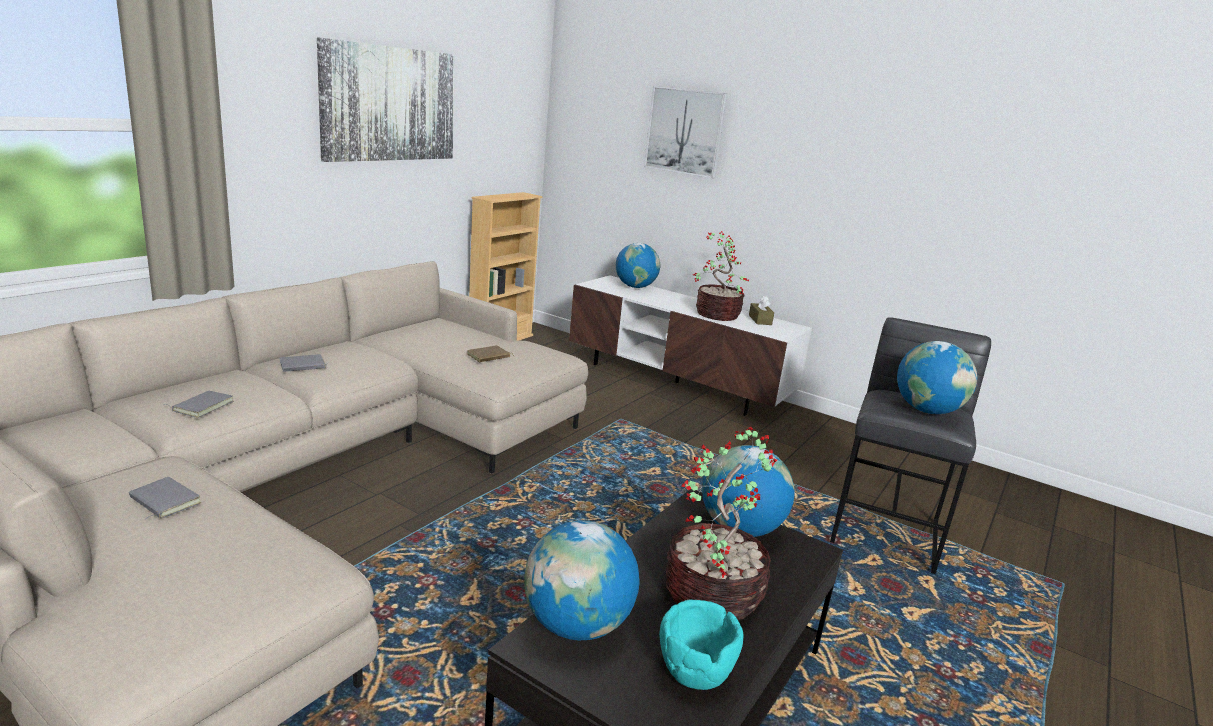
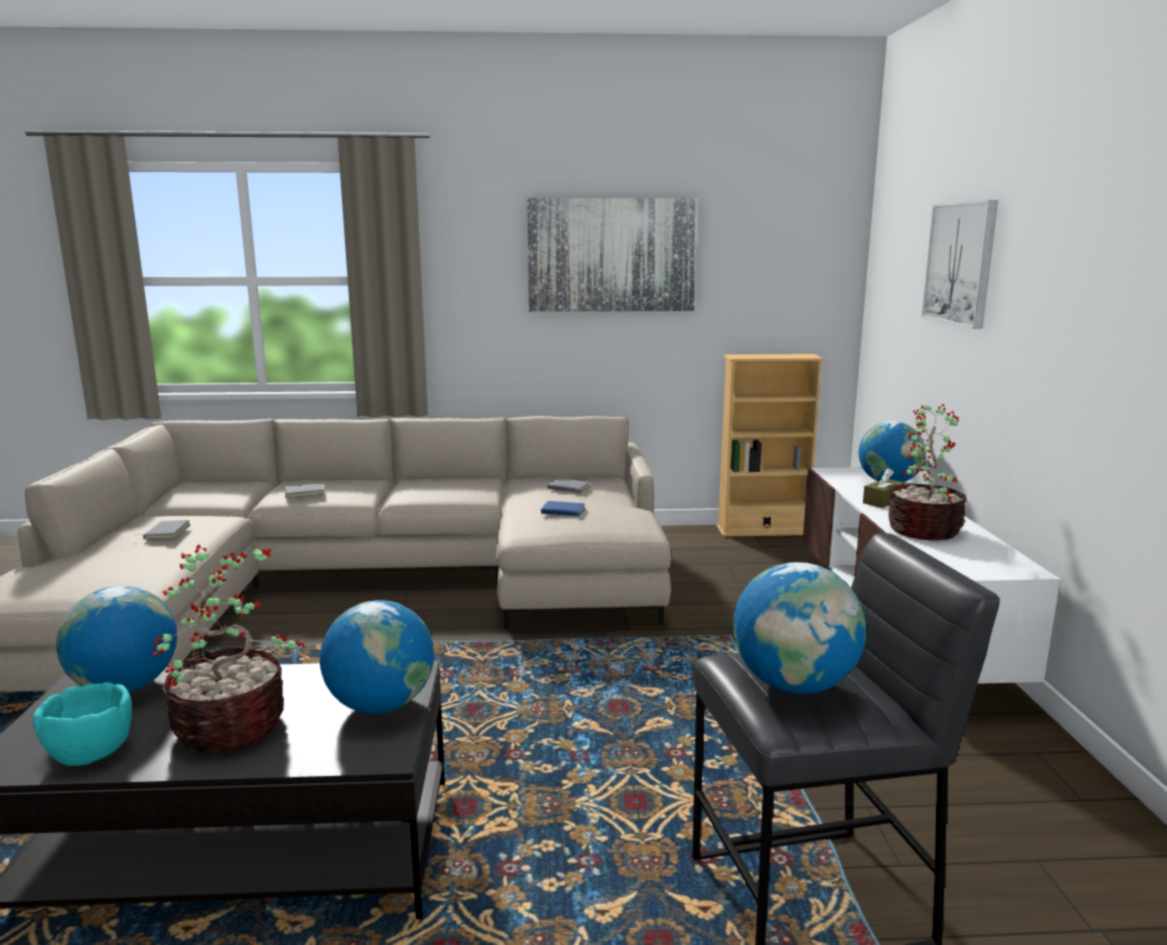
camera: 55 degrees right, 5 degrees down
grey book [279,354,327,372] -> grey book moved to [547,478,590,493]
brown book [467,345,514,362] -> blue book [541,501,586,516]
brown tissue box [749,296,774,325] -> brown tissue box moved to [863,468,905,508]

